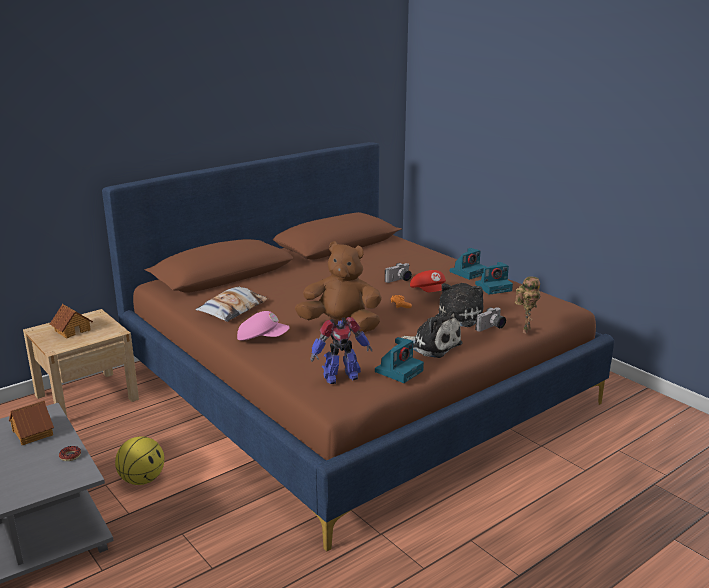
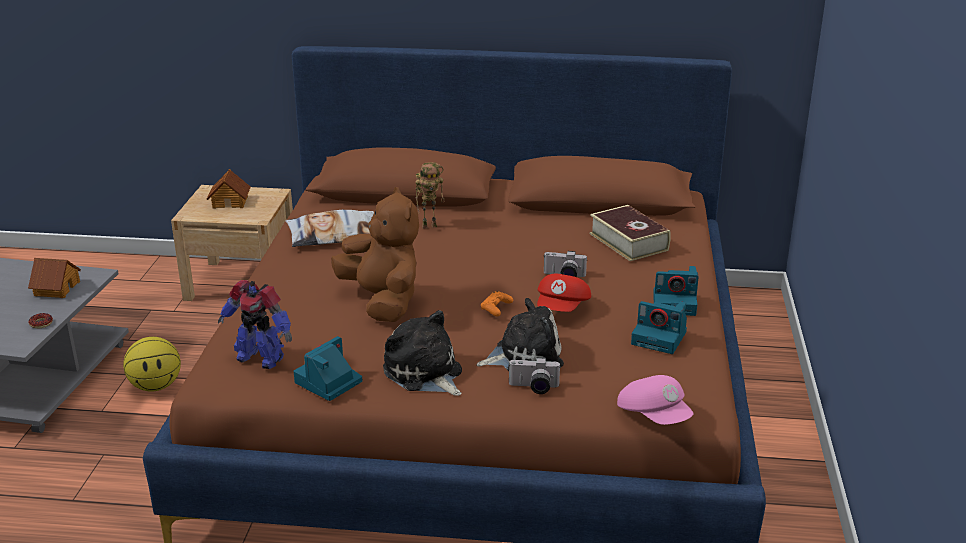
camera: 45 degrees right, 5 degrees up
pink cap [237,311,290,341] -> pink cap moved to [617,375,693,425]
camera [375,337,424,383] -> camera turned 135 degrees clockwise [293,336,362,401]
plush toy [401,310,463,358] -> plush toy turned 150 degrees clockwise [383,310,462,396]
toy robot [515,276,541,334] -> toy robot moved to [415,162,444,229]
none -> book [589,205,671,261]

